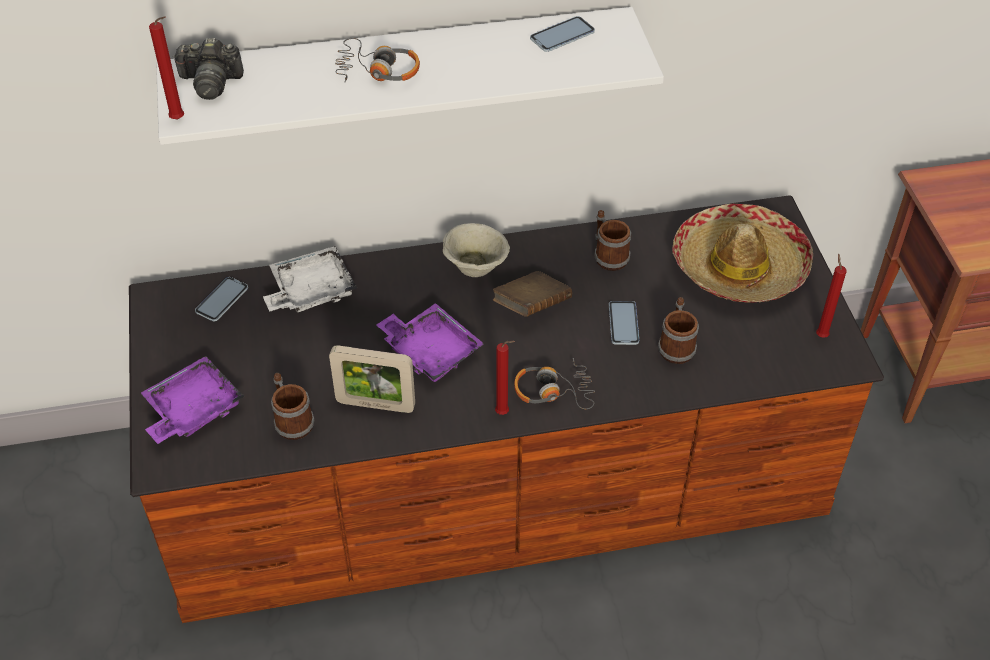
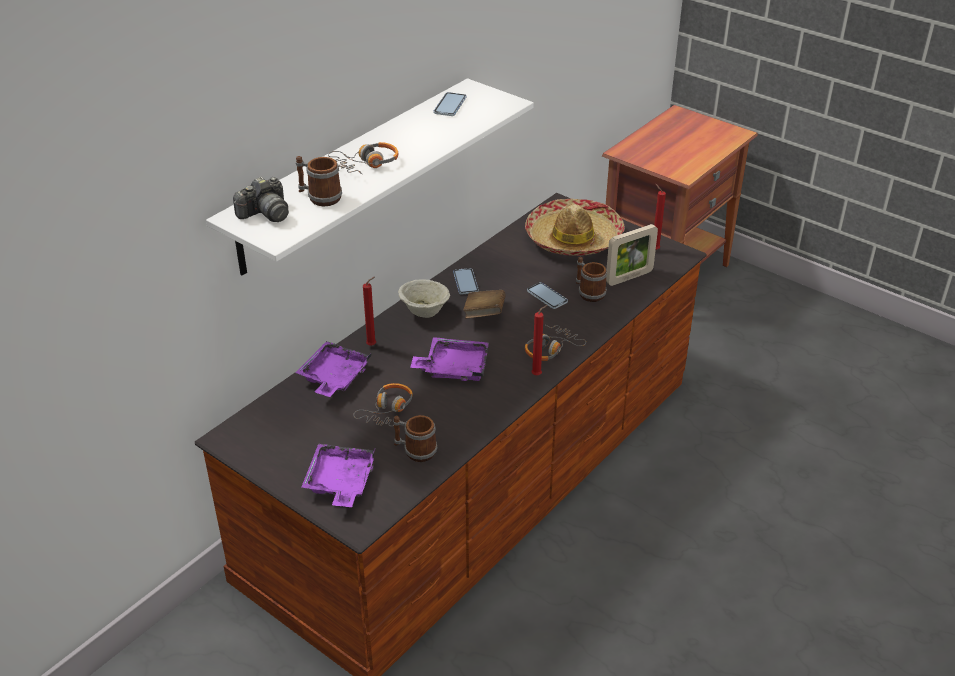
camera: 40 degrees left, 10 degrees down
red candle [149,16,184,120] -> red candle moved to [363,277,376,346]
phone [195,277,248,321] -> phone moved to [453,268,479,294]
white tray [263,246,357,312] -> purple tray [295,341,372,397]
picture frame [329,345,415,413] -> picture frame moved to [606,224,658,286]
mug [594,210,631,271] -> mug moved to [296,156,342,206]
none -> headphones [353,383,413,427]

